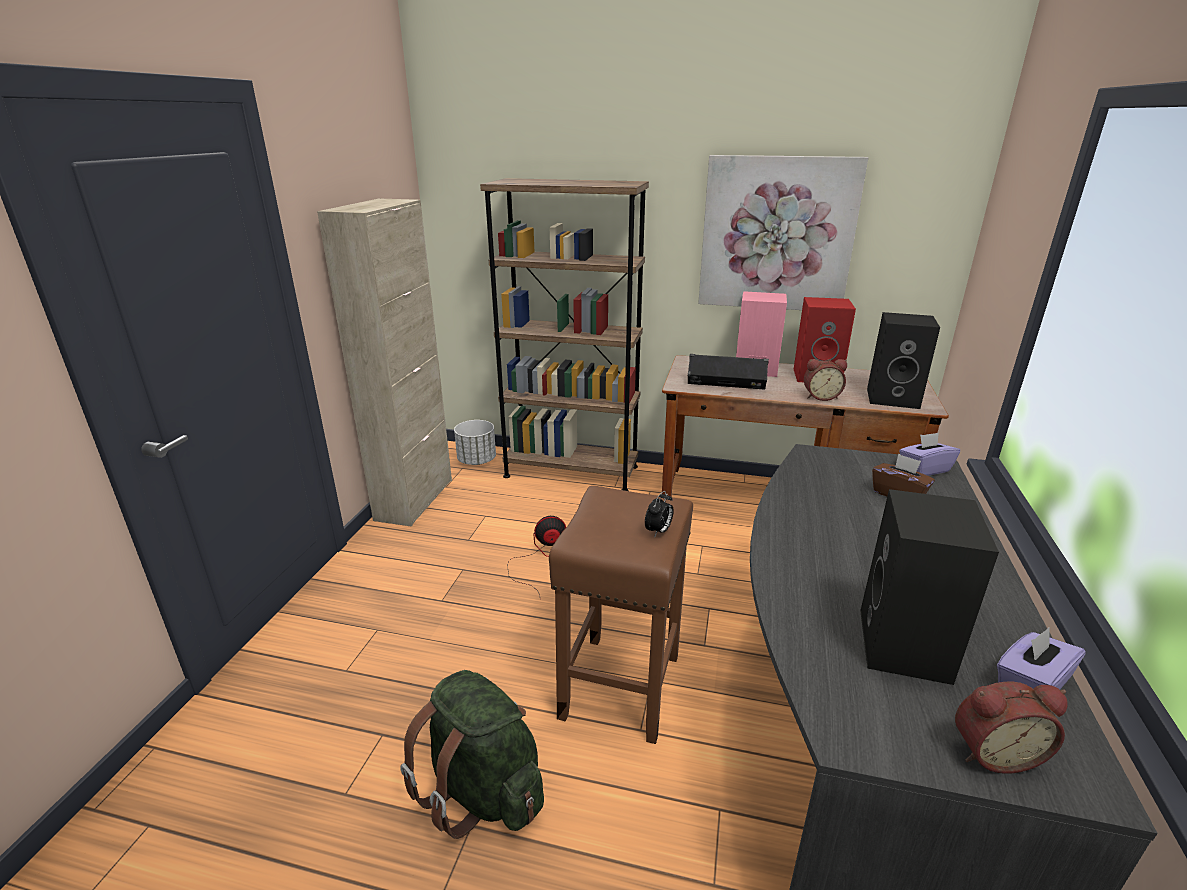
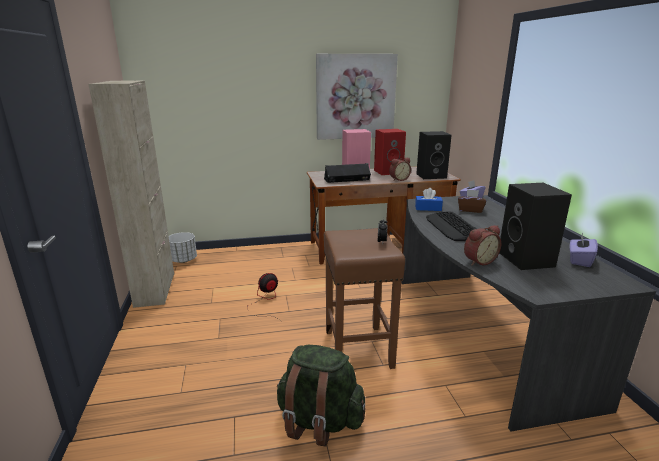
camera: 25 degrees left, 5 degrees down
brown bookcase [480,178,649,491] -> none
alarm clock [955,682,1068,774] -> alarm clock moved to [464,225,501,266]
none -> blue tissue box [415,188,443,211]
none -> keyboard [426,211,476,241]

